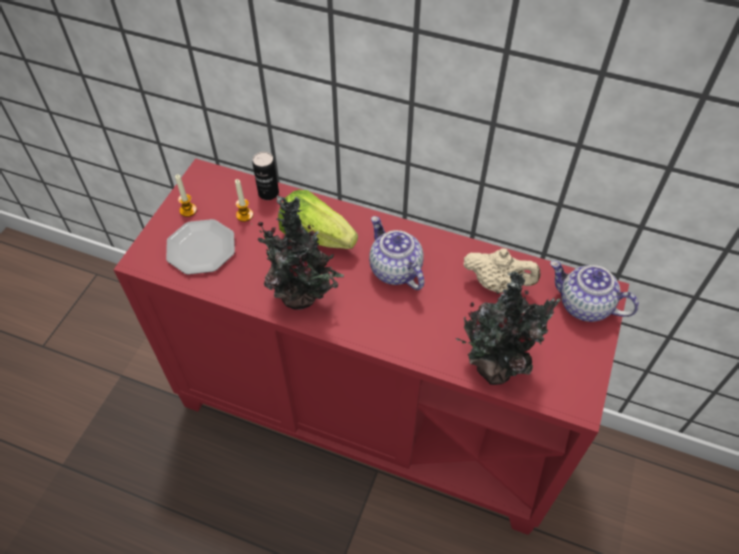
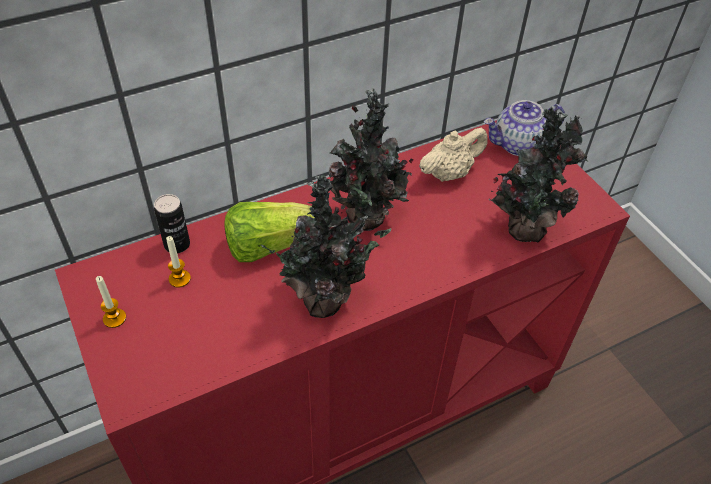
camera: 50 degrees left, 5 degrees down
plate [166,219,235,275] -> none
teapot [369,216,424,290] -> potted plant [329,88,414,231]

